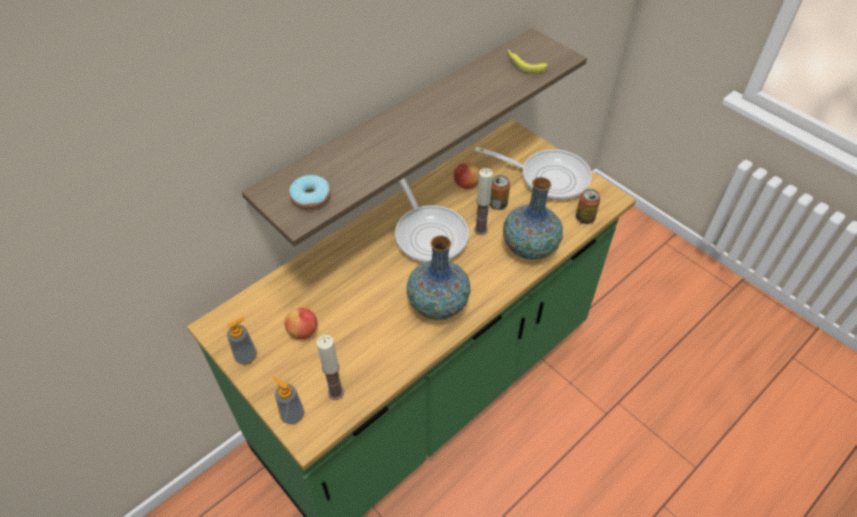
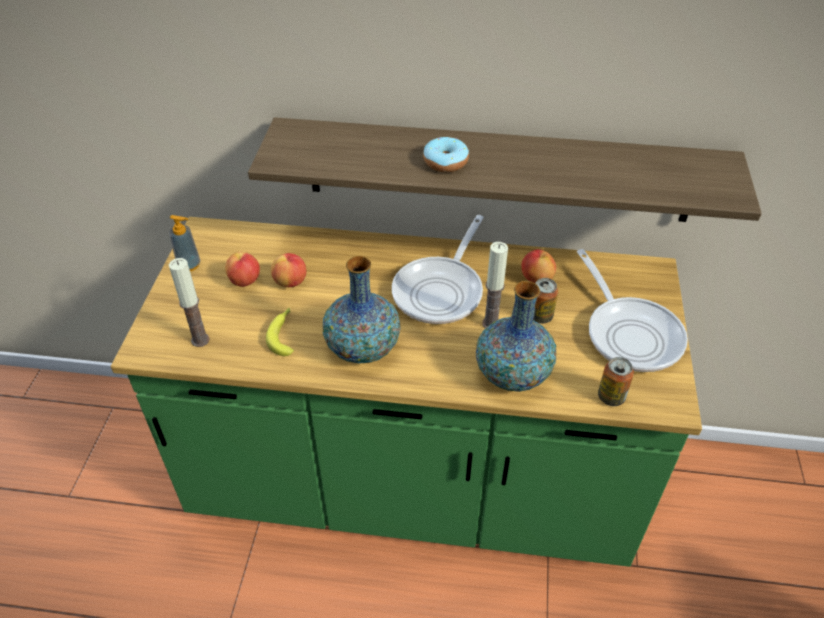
camera: 50 degrees right, 5 degrees down
soap dispenser [272,377,305,424] -> none
donut [289,175,330,209] -> donut moved to [423,137,469,172]
banana [507,50,548,74] -> banana moved to [266,308,294,356]
none -> apple [271,253,306,287]

